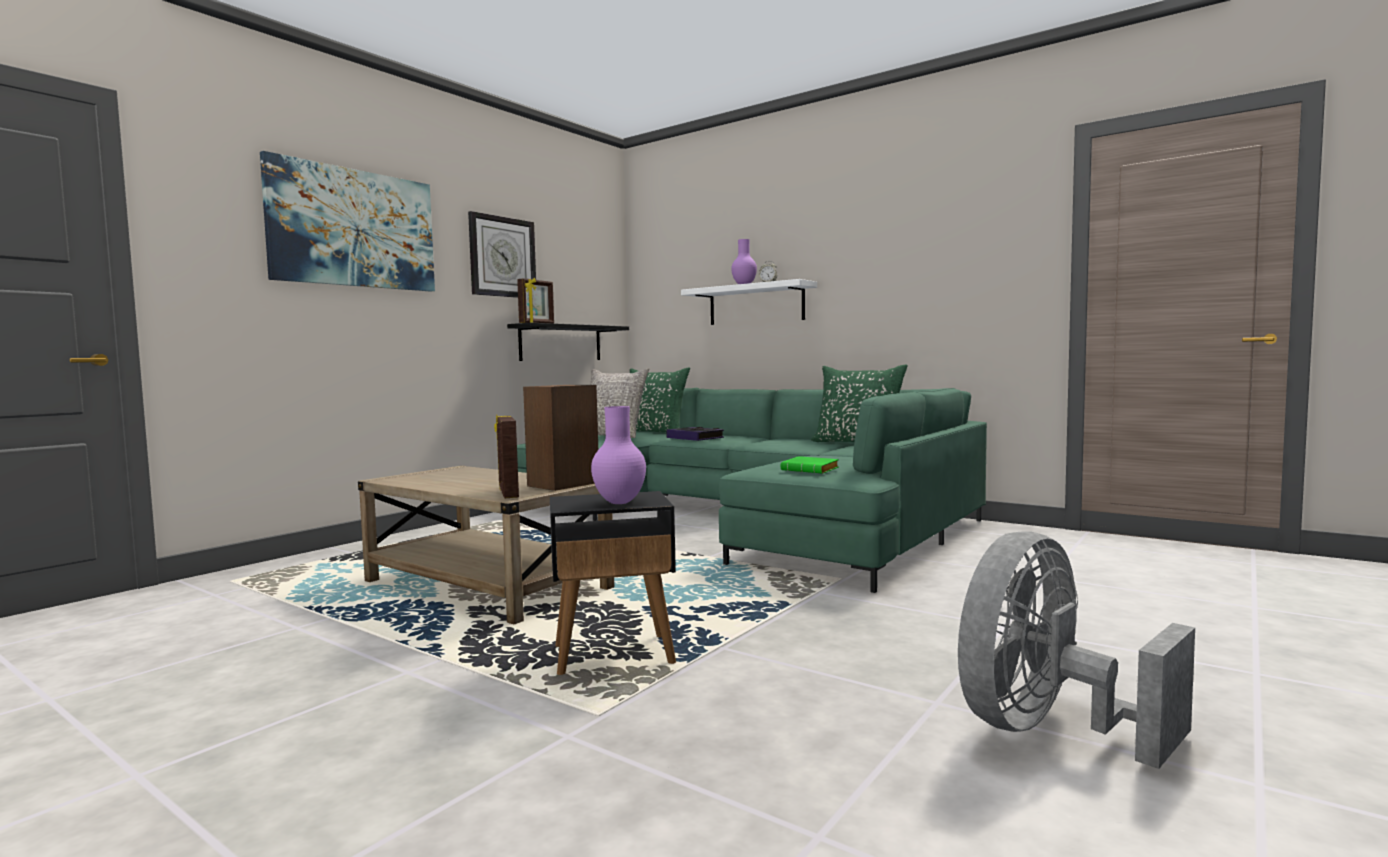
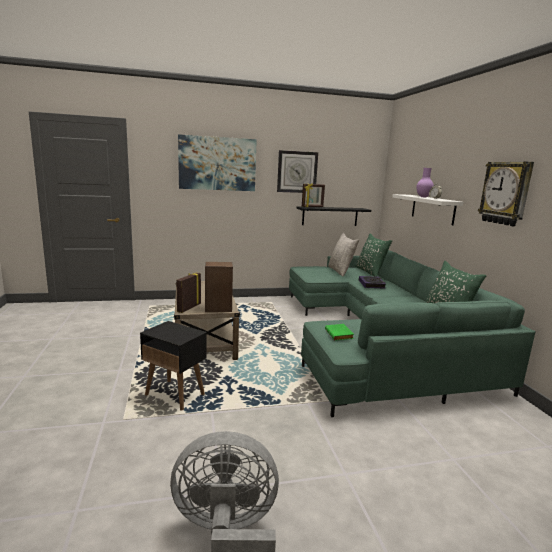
camera: 40 degrees right, 10 degrees up
purple vase [591,406,646,504] -> none
none -> wall clock [478,162,534,226]

